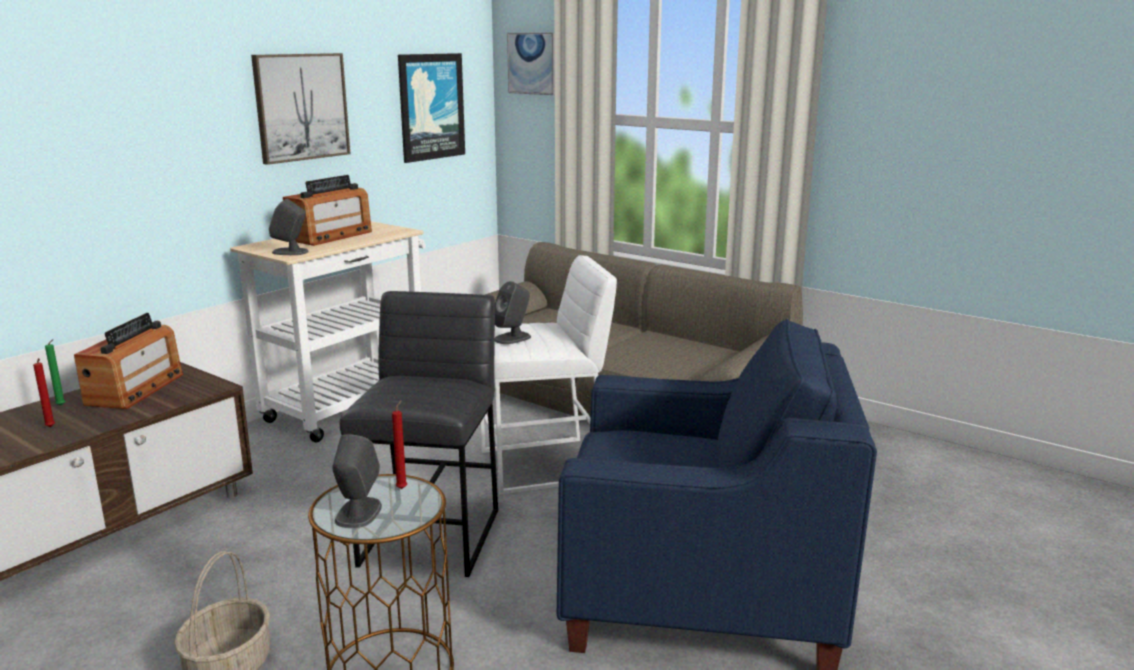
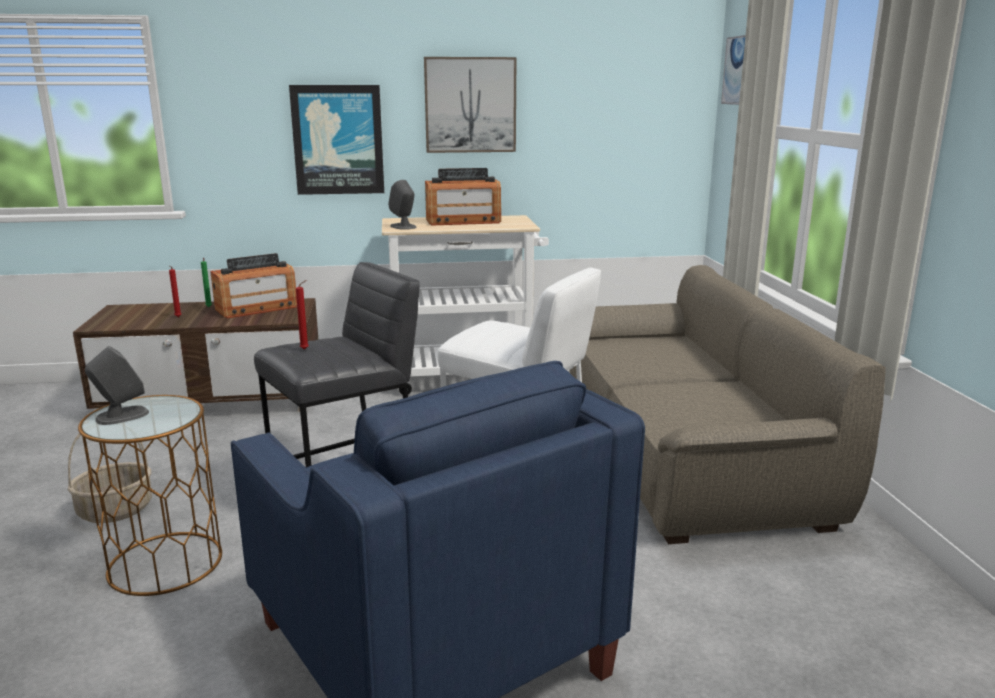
camera: 45 degrees right, 0 degrees up
red candle [392,400,407,489] -> red candle moved to [296,280,309,350]
picture [398,53,465,163] -> picture moved to [289,85,384,195]
grey speaker [494,281,531,344] -> none

